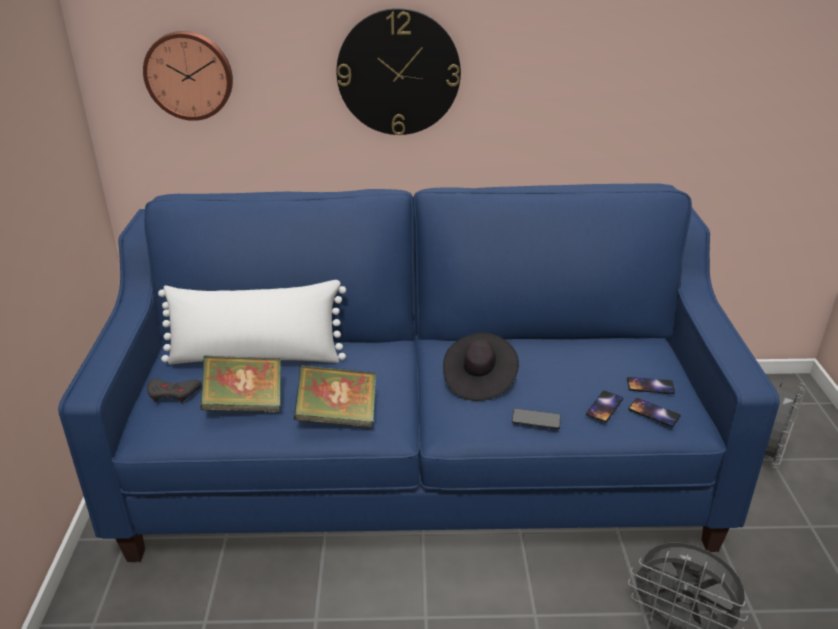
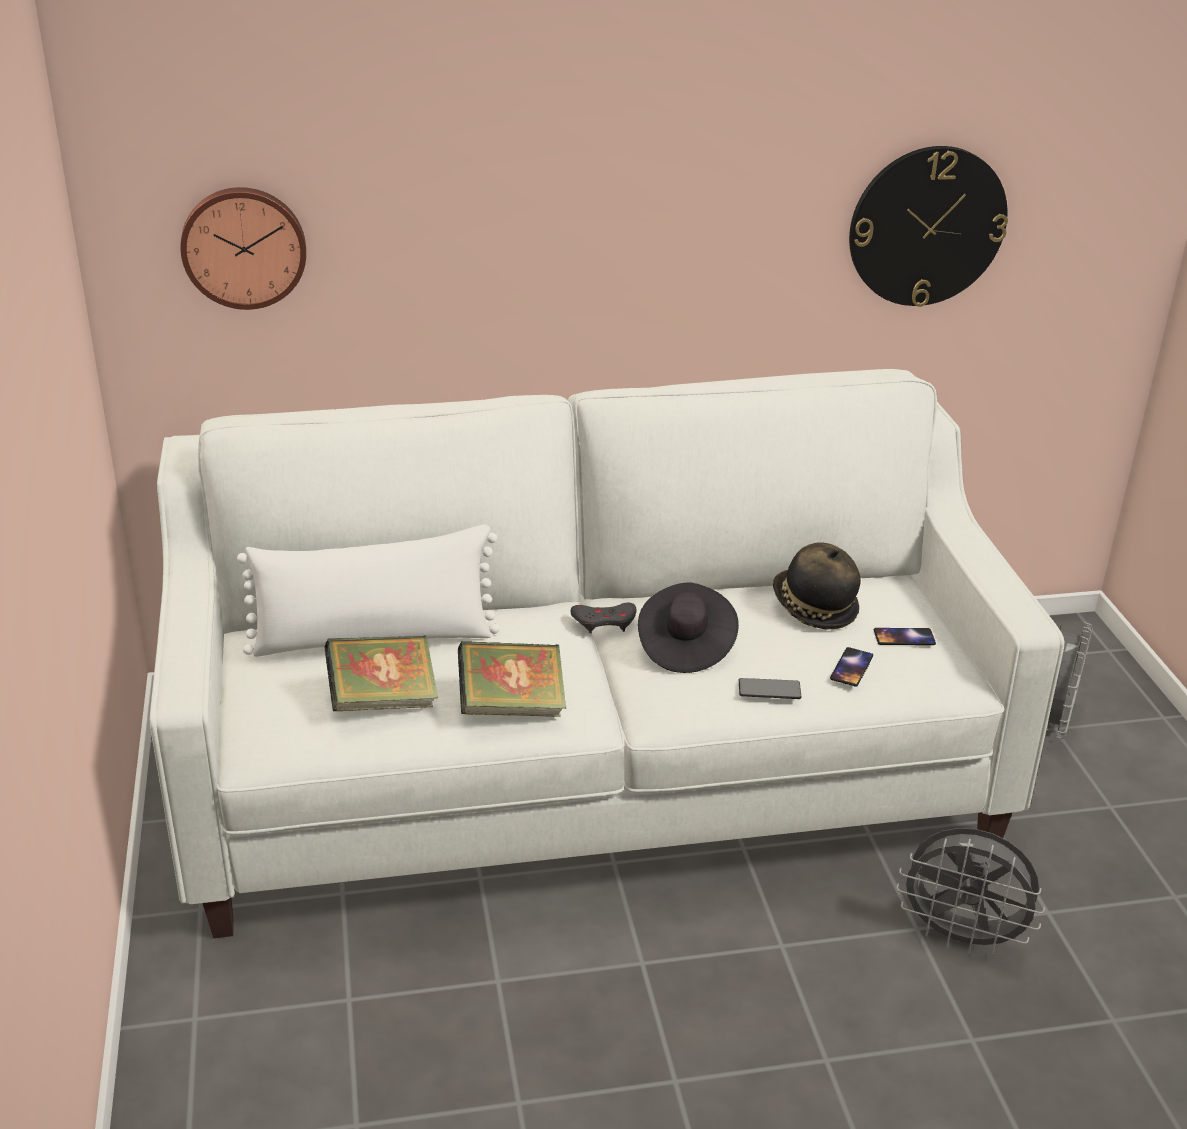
camera: 10 degrees left, 0 degrees up
blue sofa [58,183,780,562] -> white sofa [150,369,1064,938]
grey game controller [147,379,202,403] -> grey game controller moved to [571,603,636,633]
wall clock [336,8,461,135] -> wall clock moved to [849,146,1008,307]
phone [628,398,681,427] -> none
none -> hat [773,542,861,630]

